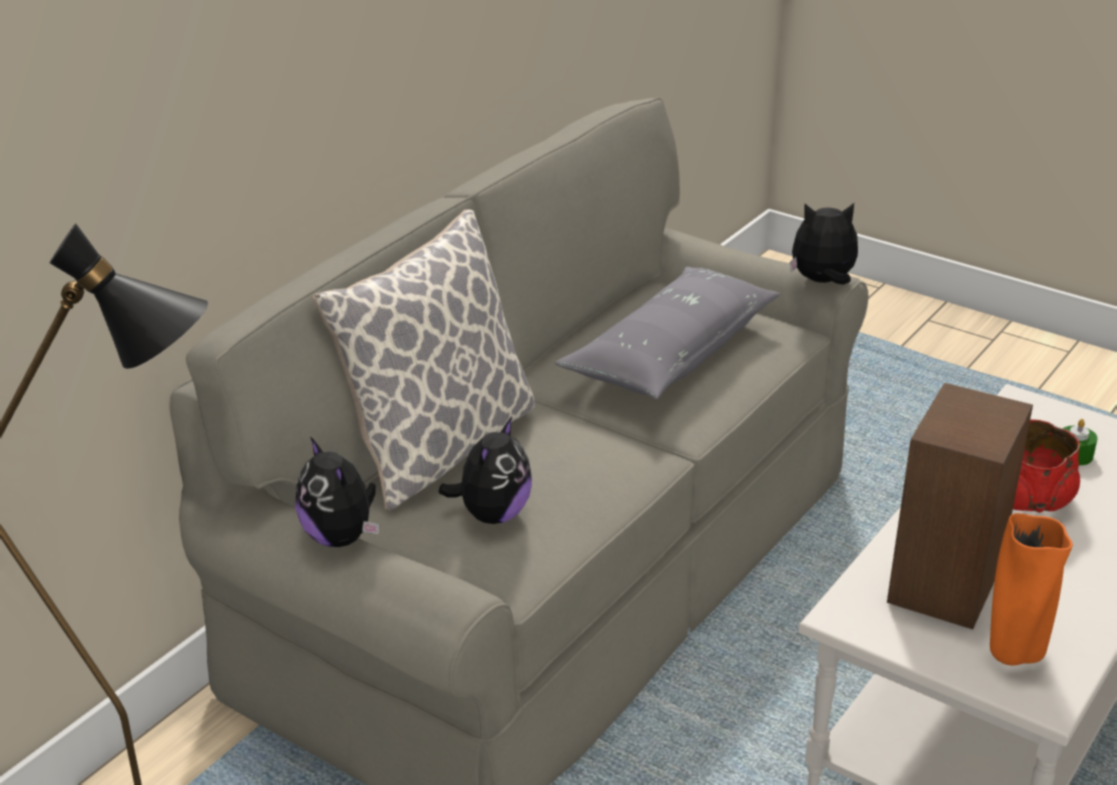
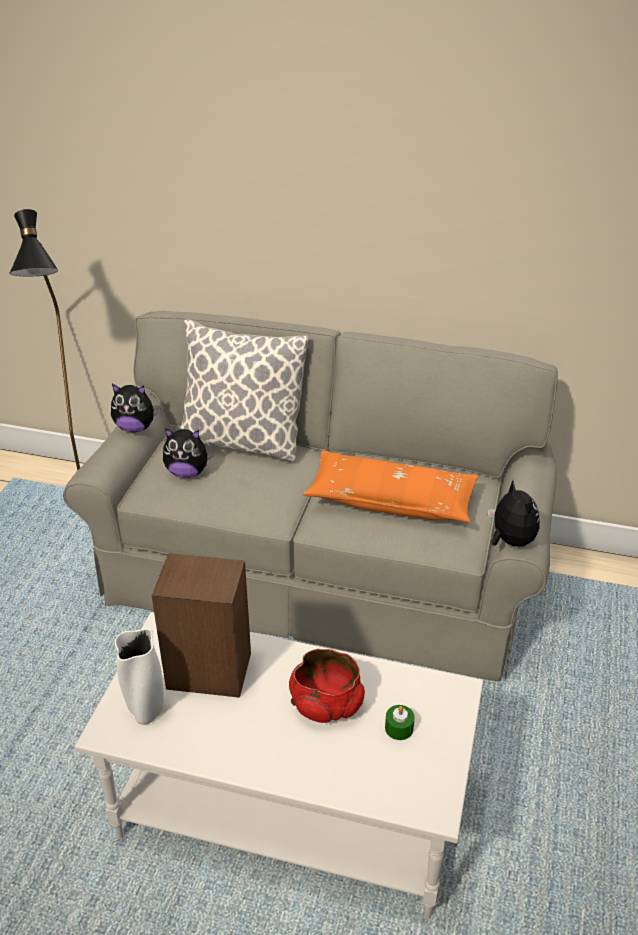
camera: 70 degrees right, 5 degrees up
plush toy [295,437,379,547] -> plush toy turned 120 degrees counterclockwise [111,384,160,432]
grey pillow [555,267,781,399] -> orange pillow [303,450,478,523]
orange vase [990,513,1073,665] -> white vase [115,629,164,725]

